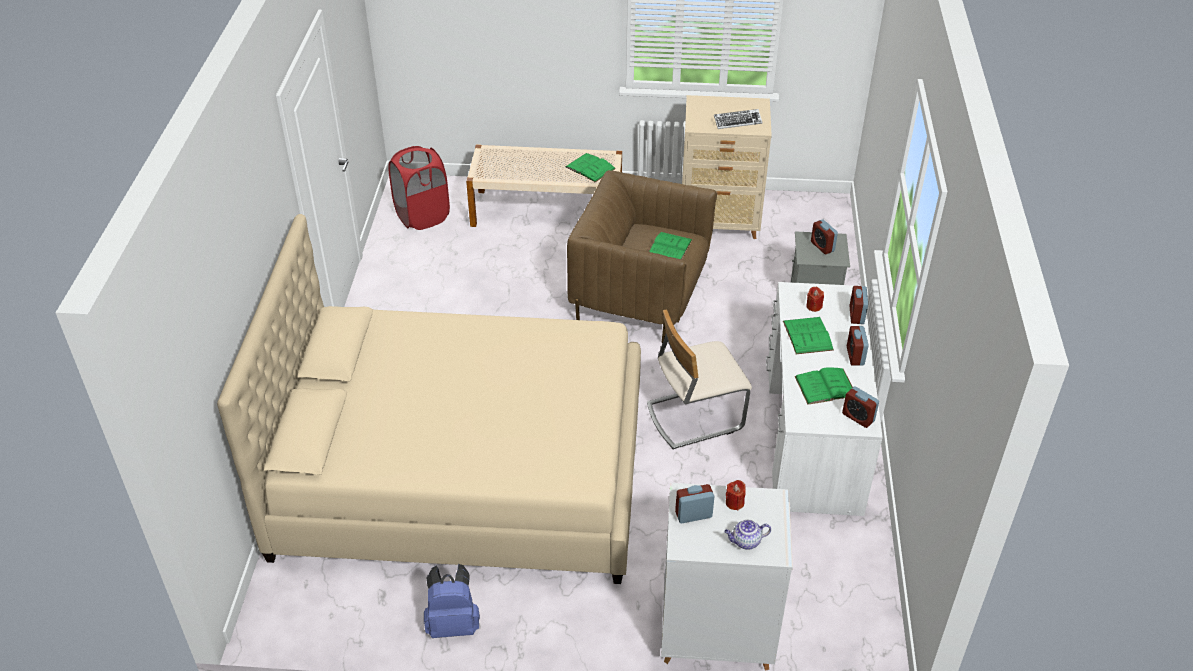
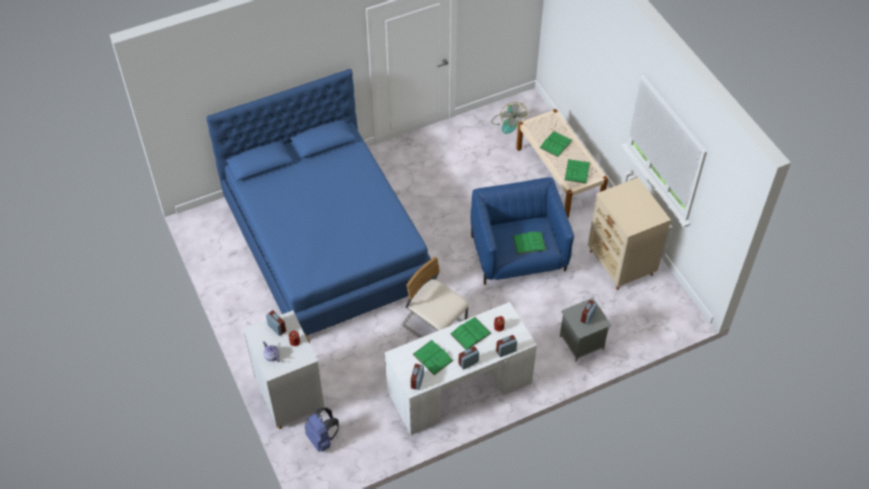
camera: 60 degrees right, 10 degrees up
beige bed [217,214,641,584] -> blue bed [206,69,437,336]
red laundry basket [388,146,450,230] -> fan [491,102,528,134]
blue backpack [424,564,480,638] -> blue backpack moved to [305,407,339,452]
brown armchair [567,170,717,343] -> blue armchair [470,177,574,285]
keyboard [714,109,763,129] -> none
none -> green book [540,131,573,157]

